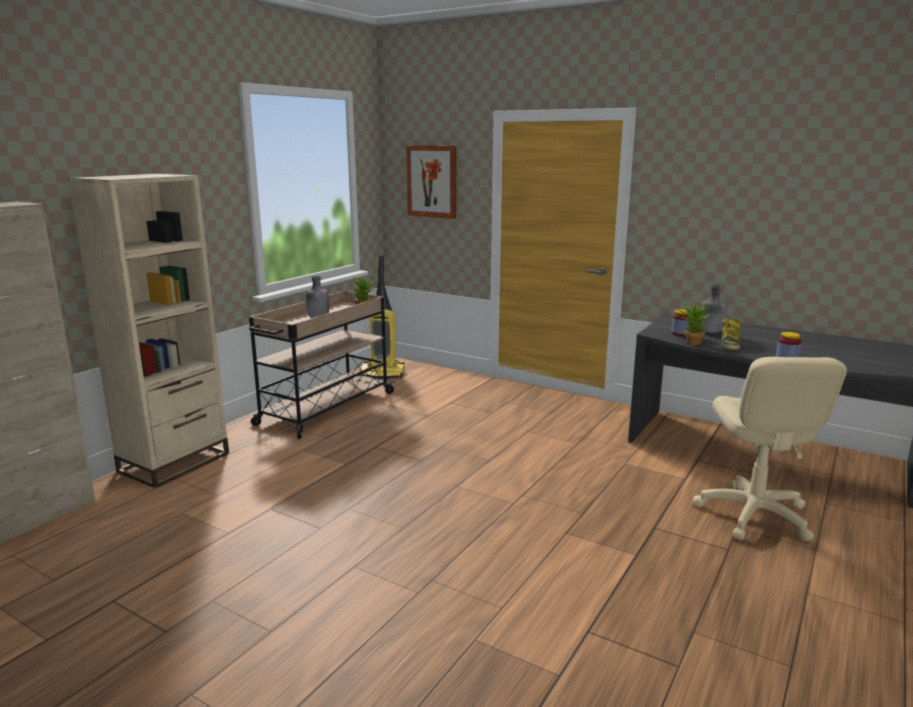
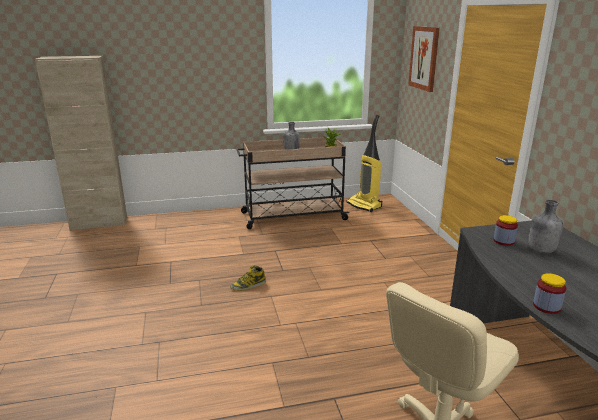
camera: 45 degrees right, 5 degrees up
beige bookcase [68,174,229,488] -> none
potted plant [678,300,710,345] -> none
boot [722,318,741,350] -> boot moved to [230,265,266,291]

